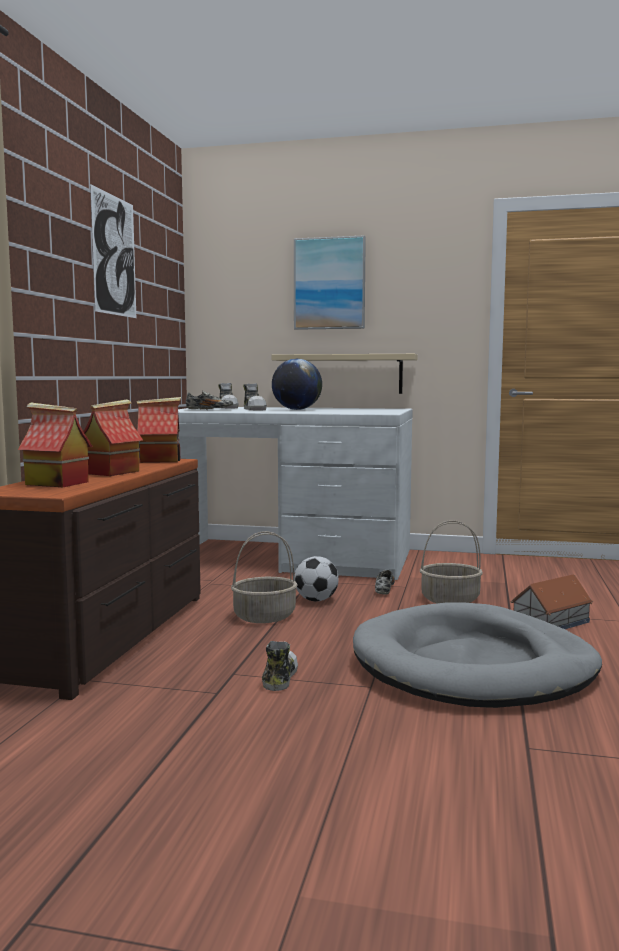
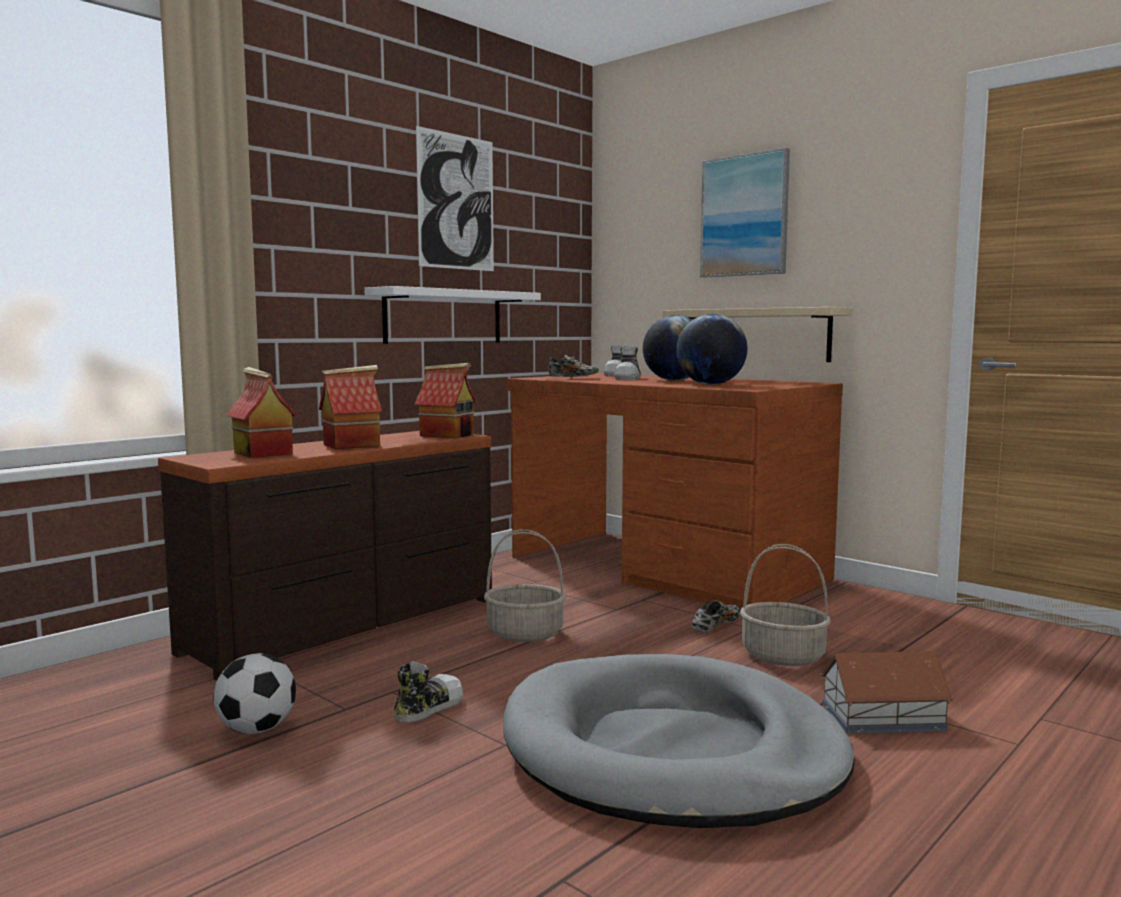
camera: 30 degrees right, 0 degrees up
white desk [178,407,413,580] -> brown desk [507,373,843,610]
football [294,556,339,601] -> football moved to [213,653,296,734]
none -> white shelf [364,286,541,344]
none -> globe [676,314,748,385]

